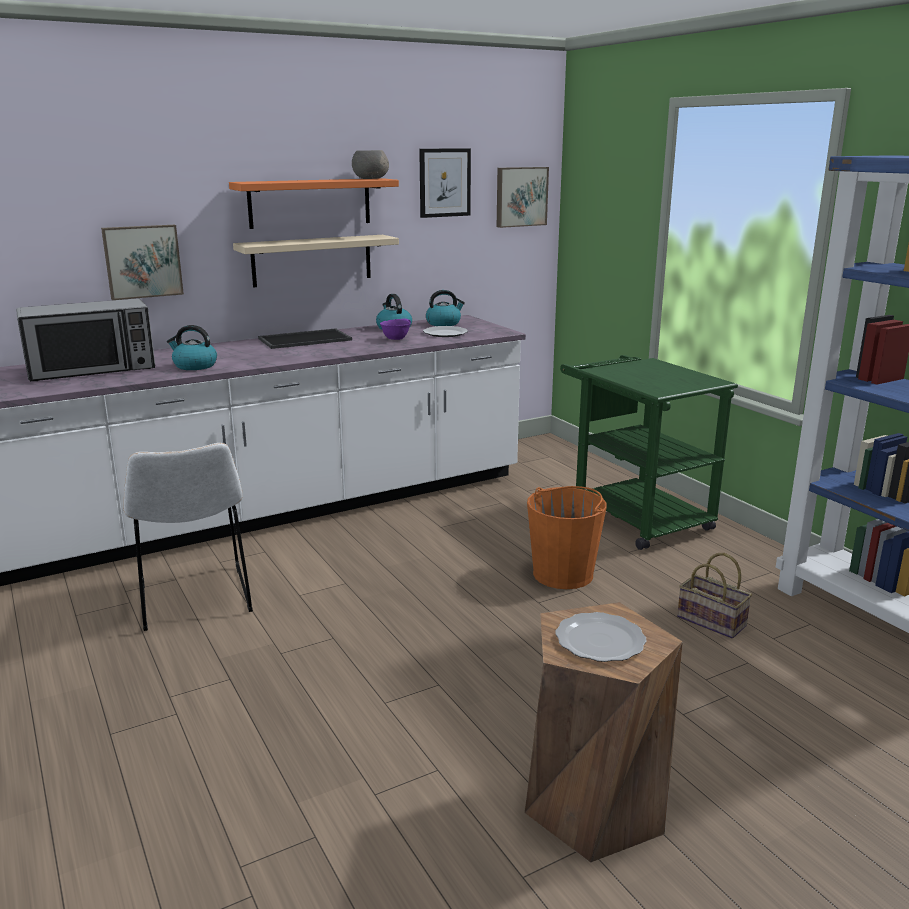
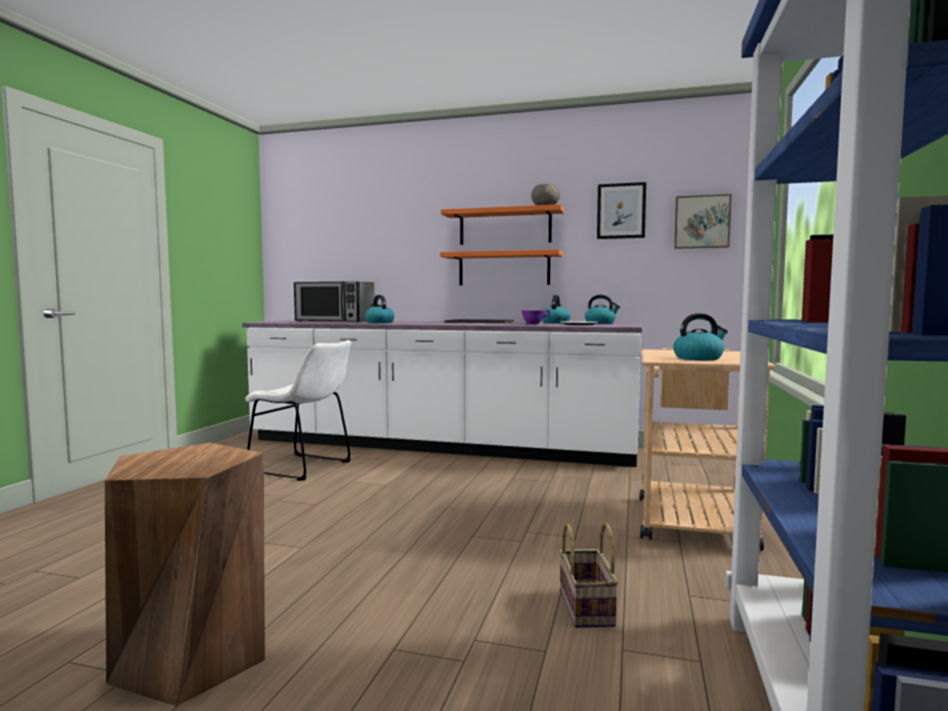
camera: 45 degrees right, 15 degrees down
picture [101,225,184,300] -> none
white chair [123,443,253,631] -> white chair turned 90 degrees counterclockwise [245,340,351,481]
beige shelf [233,235,399,288] -> orange shelf [440,249,563,285]
orange bucket [527,486,607,589] -> none
plate [555,612,646,662] -> none
green cart [560,355,738,550] -> beige cart [640,348,775,551]
none -> kettle [673,313,728,360]

